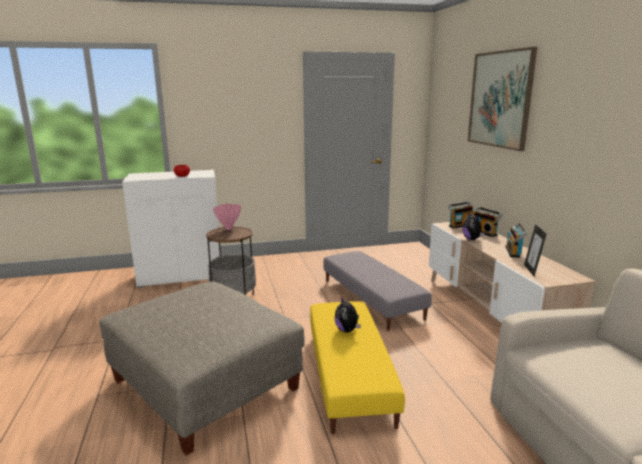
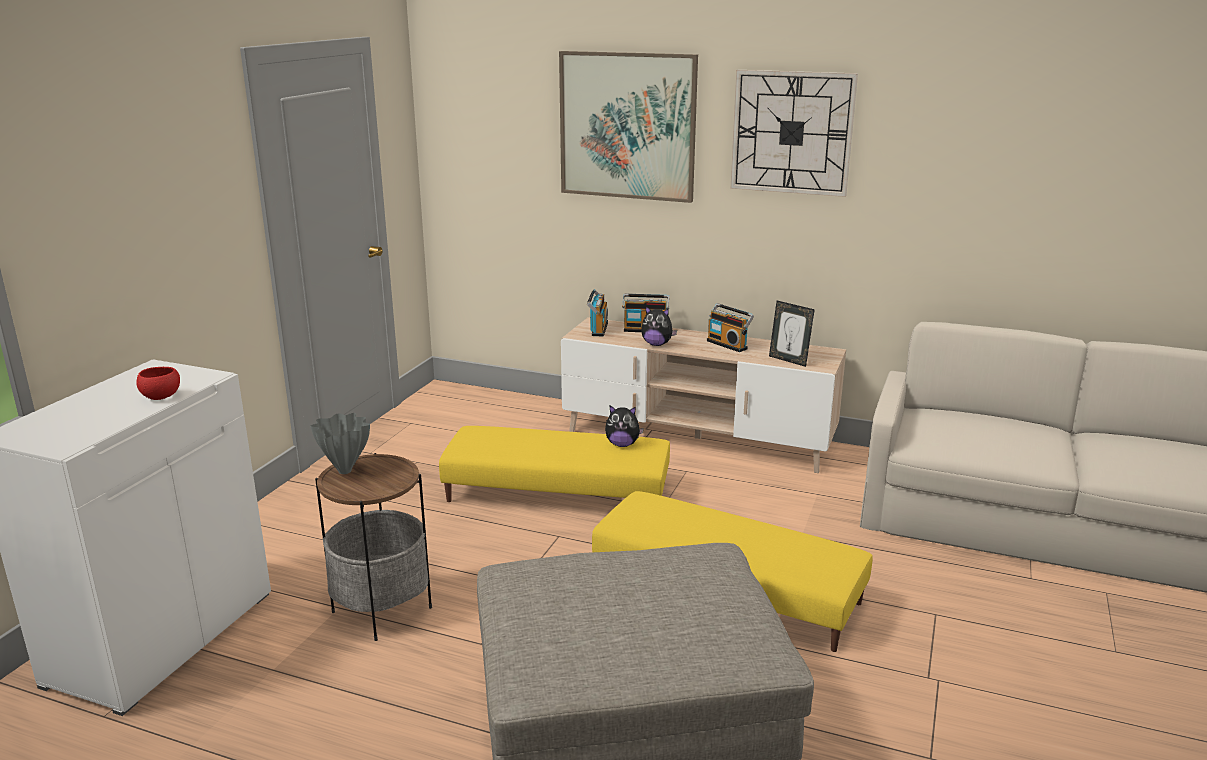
camera: 55 degrees left, 5 degrees up
pink vase [213,203,241,230] -> grey vase [310,413,370,474]
grey ottoman [323,251,432,330] -> yellow ottoman [439,426,670,502]
plush toy [335,297,361,333] -> plush toy moved to [605,406,644,447]
none -> wall clock [730,70,858,197]

